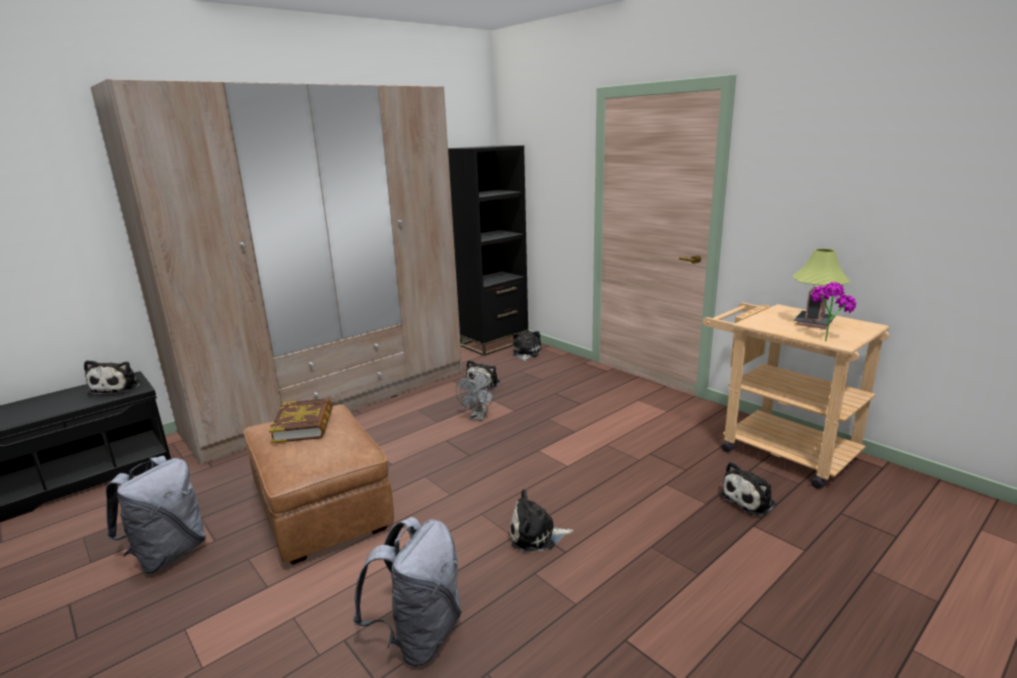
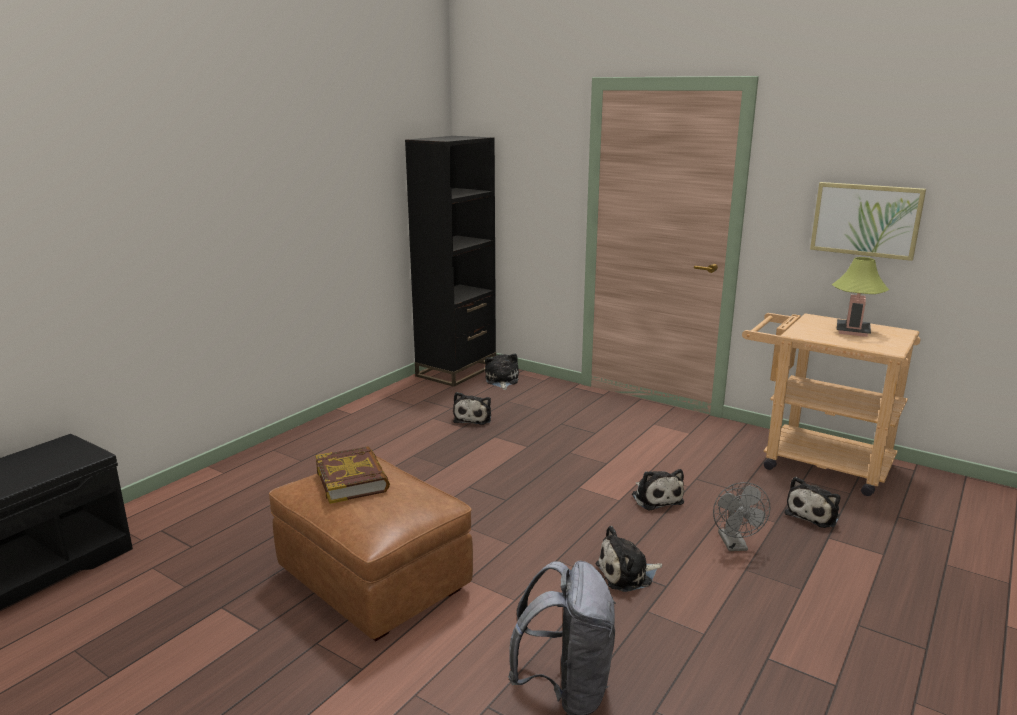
camera: 15 degrees left, 0 degrees up
plush toy [84,360,142,396] -> plush toy moved to [632,469,684,511]
beige wardrobe [90,79,462,464] -> none
grey backpack [106,456,206,574] -> none
grey fan [456,371,495,421] -> grey fan moved to [713,482,770,551]
potted plant [811,282,856,341] -> none
none -> picture [810,182,926,261]

